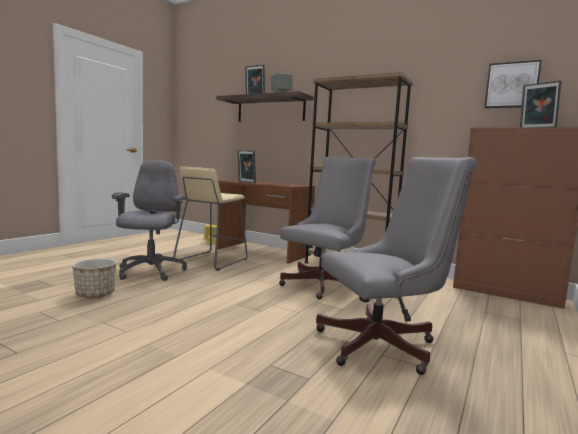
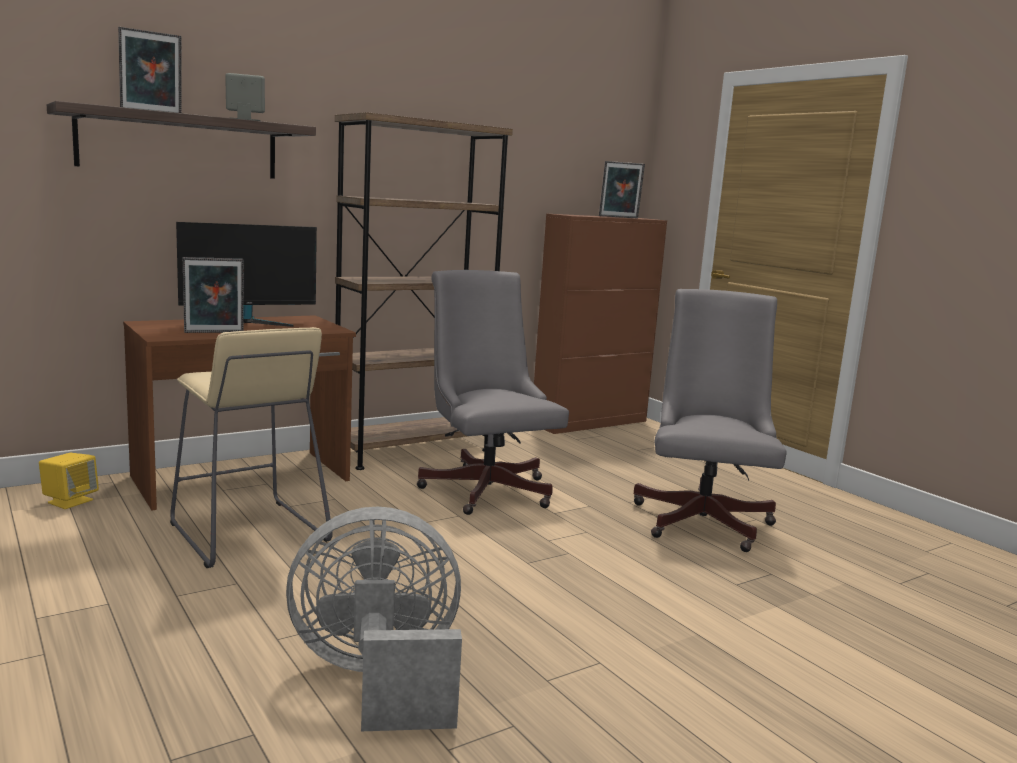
camera: 65 degrees left, 5 degrees up
planter [72,258,116,299] -> grey fan [286,506,462,731]
grey office chair [112,160,187,281] -> none
picture [484,60,542,108] -> none
none -> monitor [176,222,317,327]

